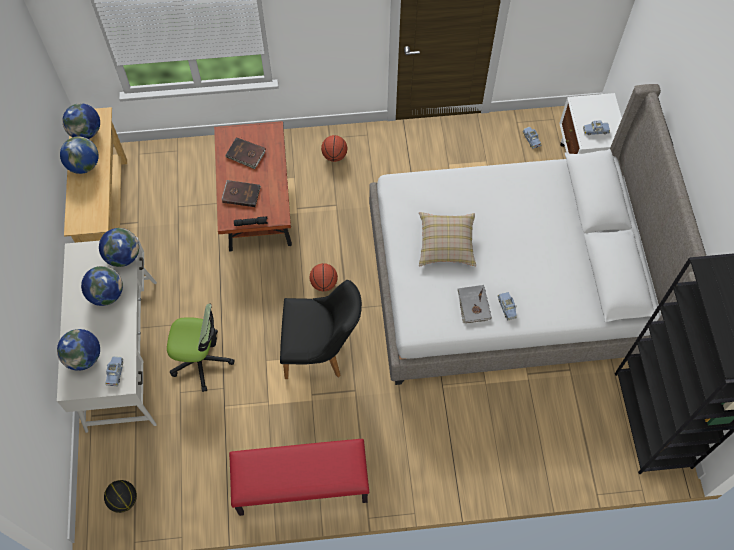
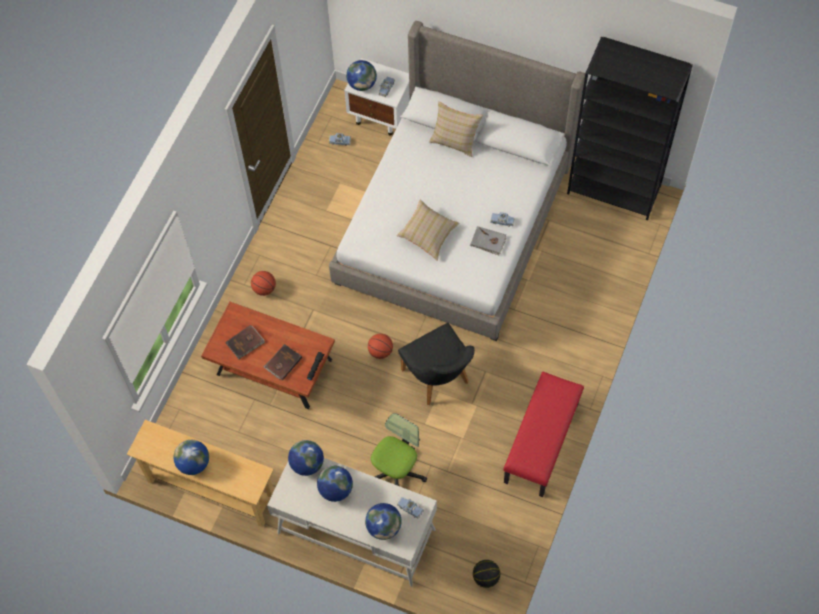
camera: 60 degrees left, 0 degrees up
globe [63,103,100,139] -> globe moved to [346,60,377,91]
black chair [280,280,362,379] -> black chair turned 120 degrees clockwise [398,323,475,405]
none -> beige pillow [429,101,483,157]

